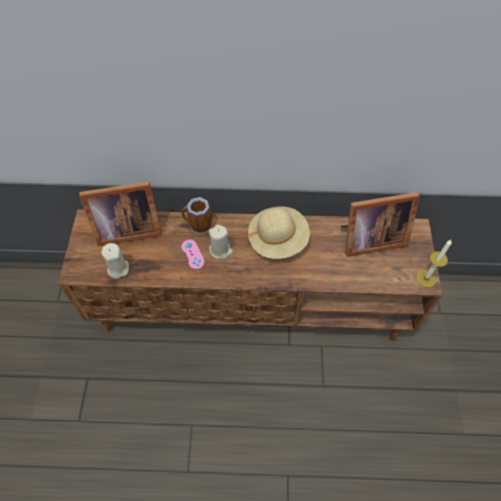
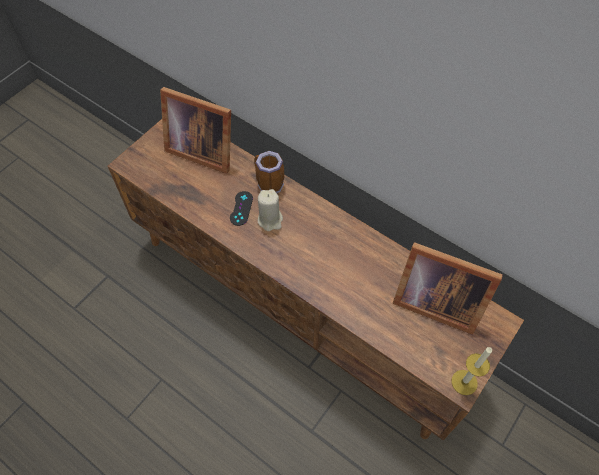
camera: 35 degrees right, 0 degrees up
beige candle [101,243,129,279] -> none
pink game controller [181,240,205,269] -> black game controller [230,191,253,226]
beige hat [248,207,310,259] -> none

